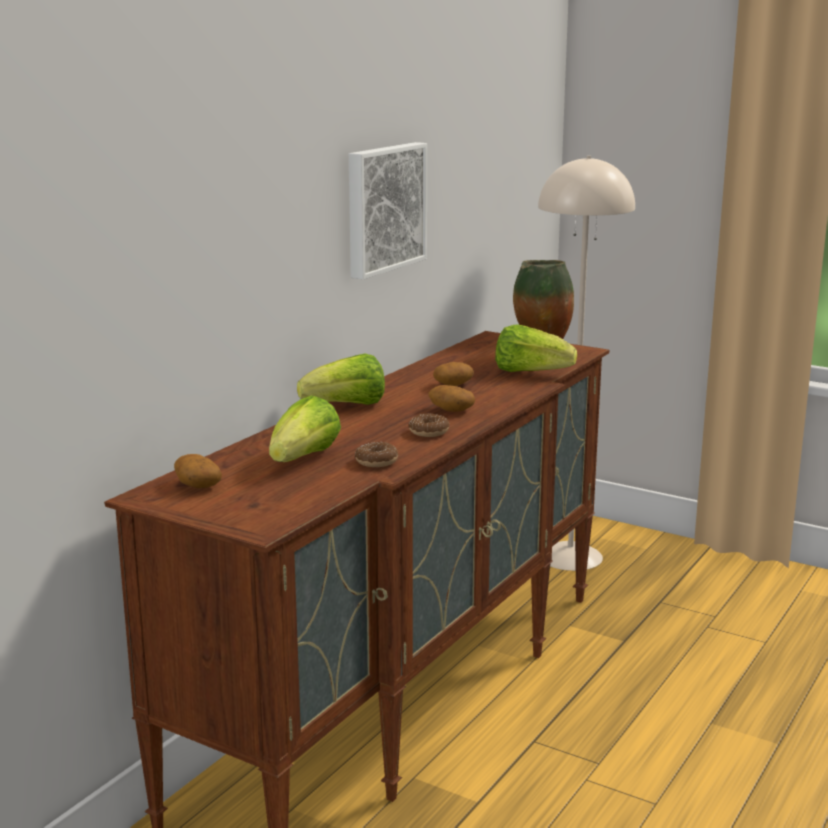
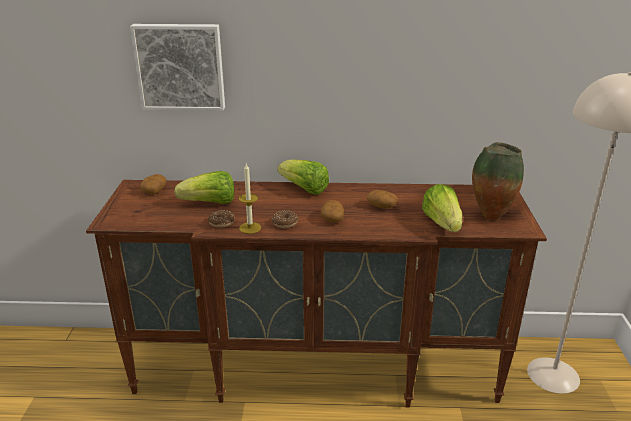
camera: 60 degrees right, 10 degrees up
picture [349,142,427,280] -> picture moved to [130,24,225,111]
none -> candle [239,164,261,234]

